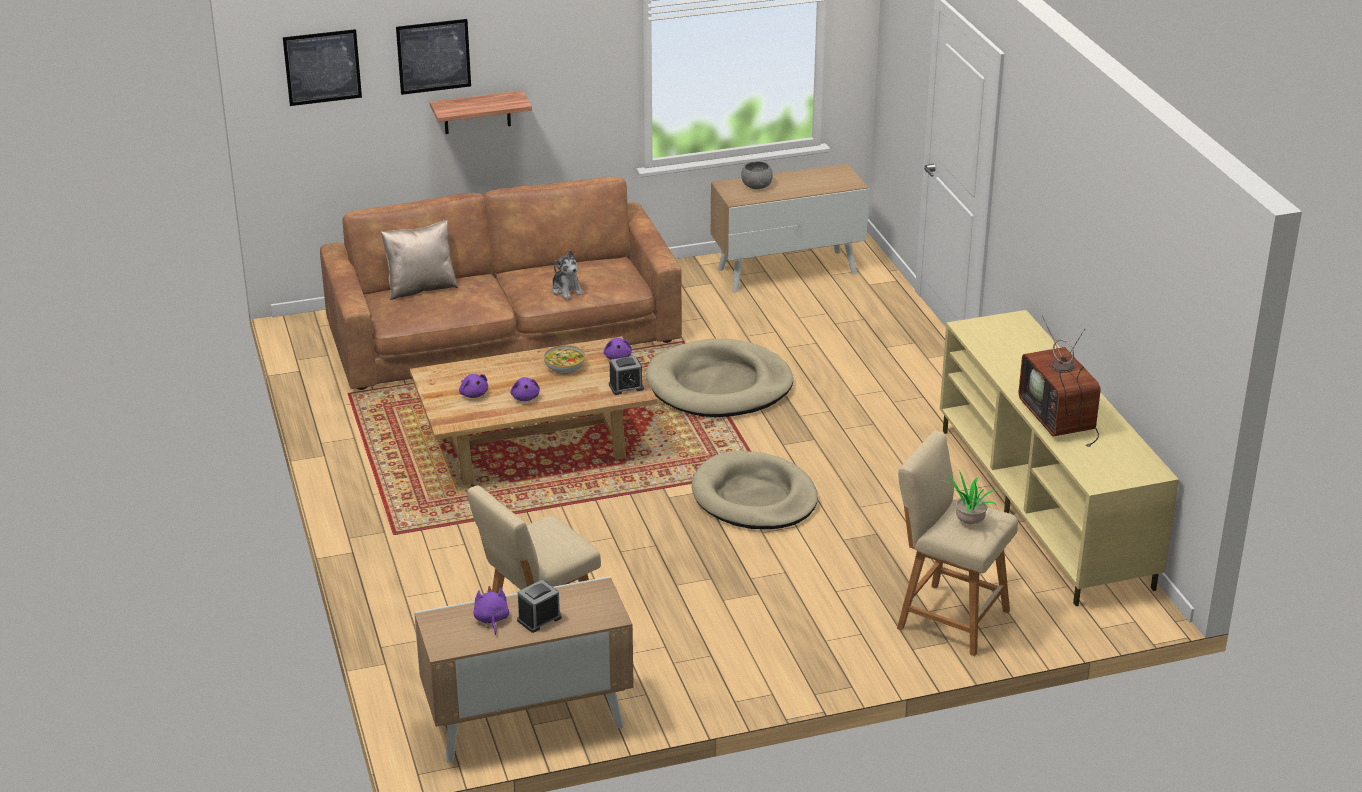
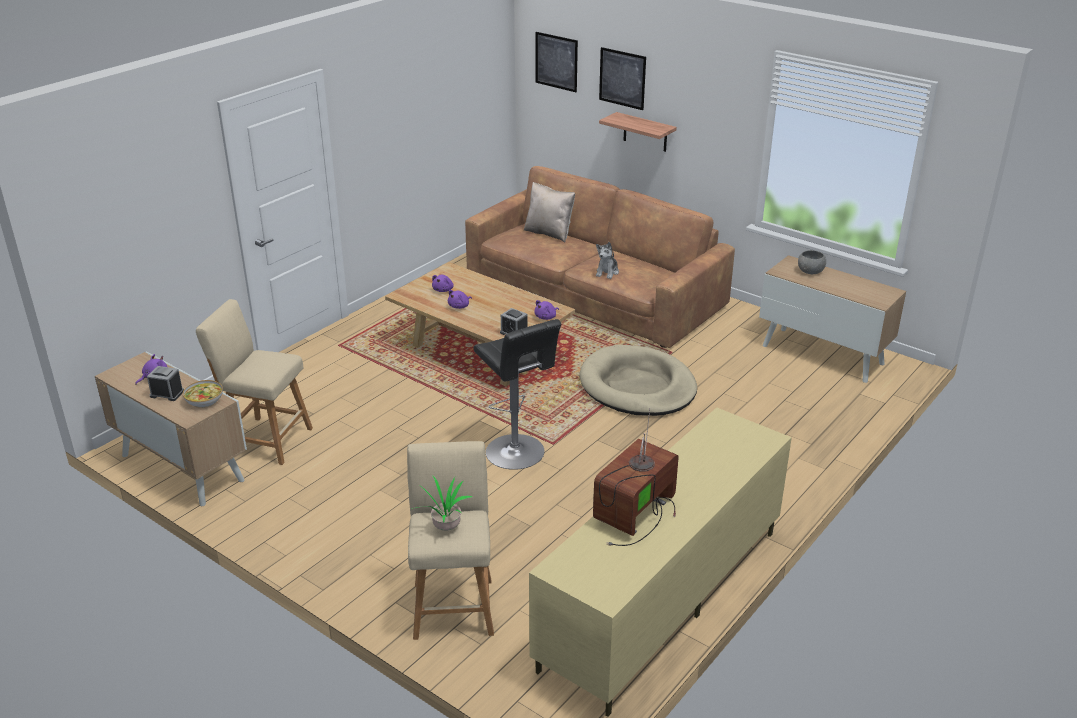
camera: 55 degrees right, 0 degrees up
bowl [544,345,585,374] -> bowl moved to [183,380,223,408]
beige dog bed [692,451,818,529] -> black stool [473,319,562,470]

